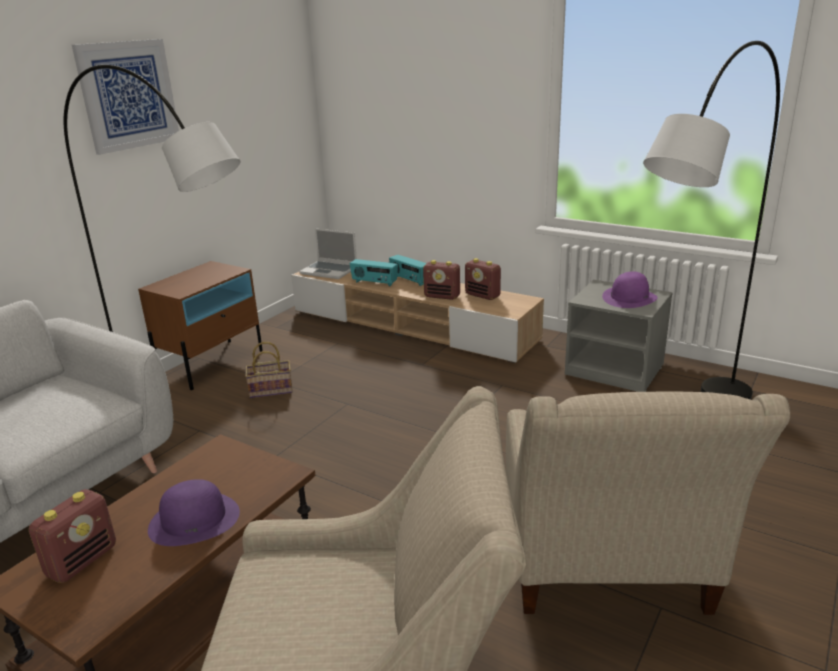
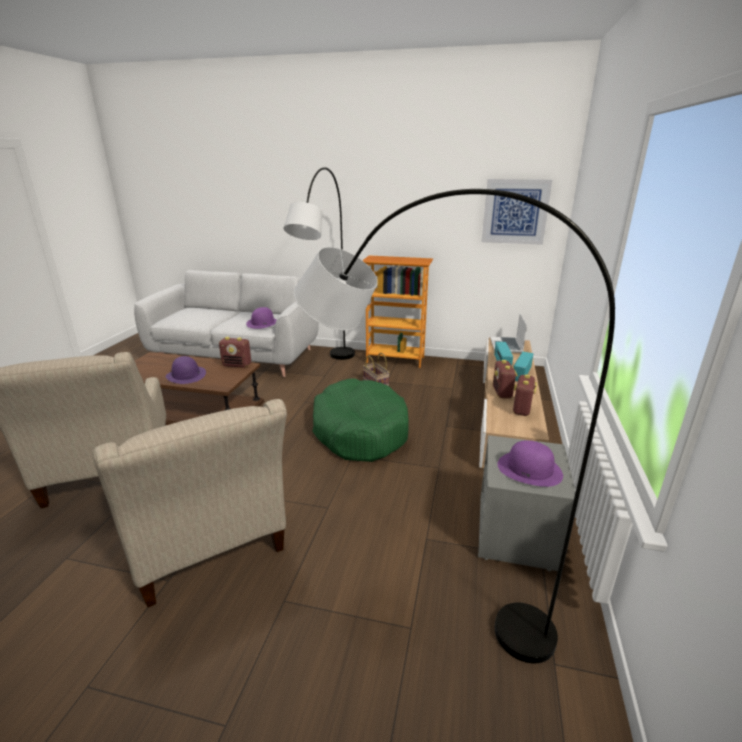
camera: 70 degrees right, 0 degrees up
radio [29,489,116,583] -> radio moved to [219,337,251,368]
picture [72,39,179,155] -> picture moved to [482,179,552,245]
brown nightstand [138,261,263,390] -> bookcase [362,255,433,368]
beige armchair [506,392,790,615] -> beige armchair turned 105 degrees counterclockwise [93,399,287,607]
none -> purple hat [246,307,277,329]
none -> green dog bed [312,378,409,462]

